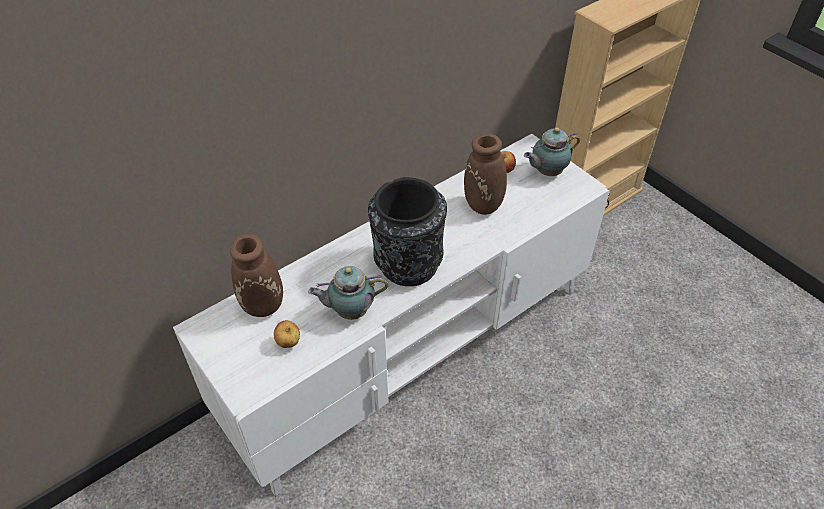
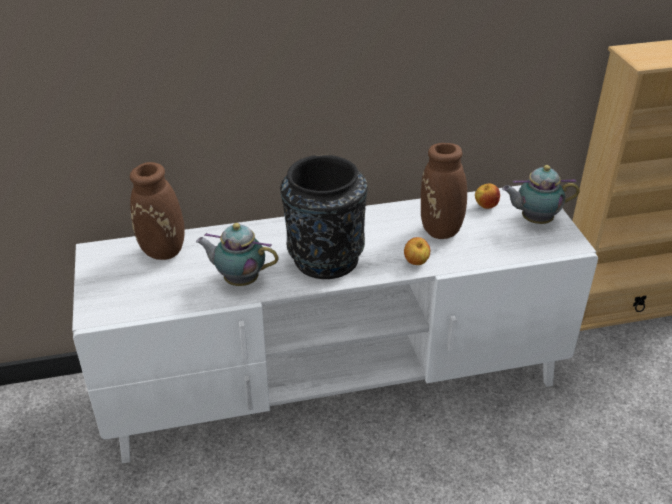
camera: 25 degrees right, 10 degrees down
apple [274,320,300,348] -> apple moved to [404,237,430,265]

